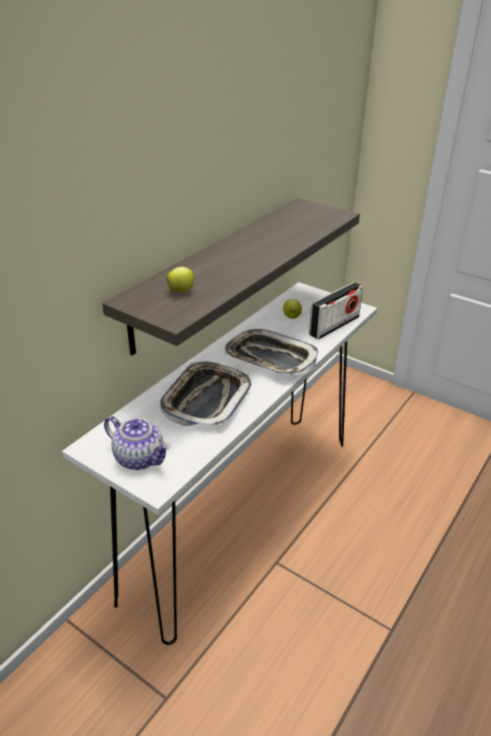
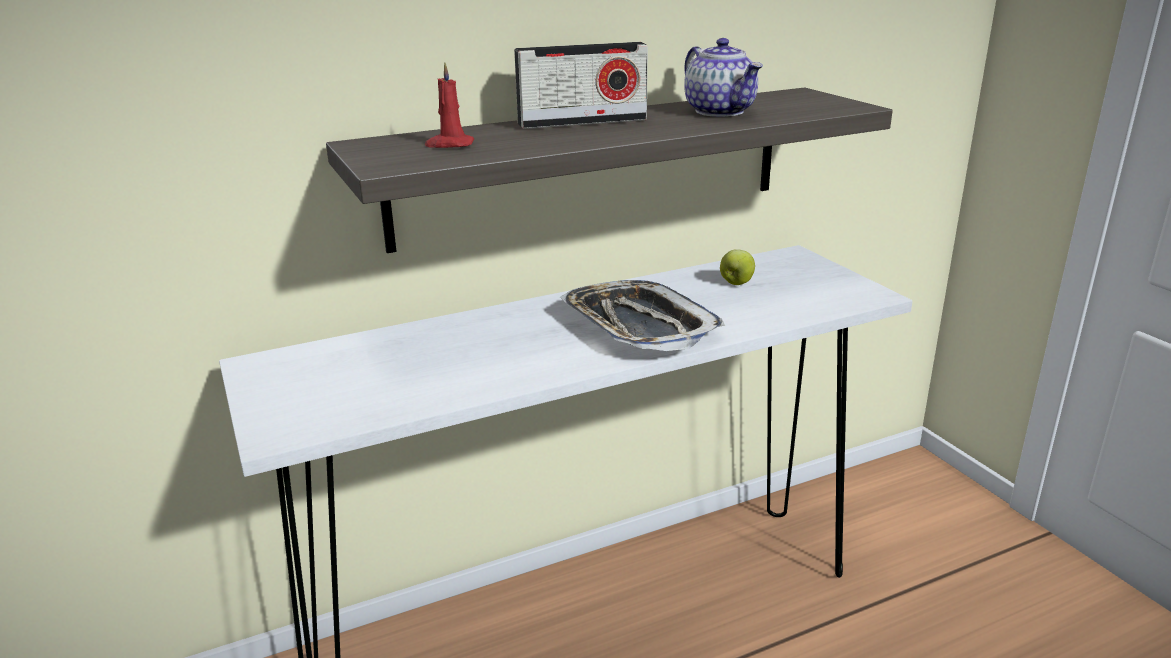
camera: 30 degrees right, 10 degrees down
teapot [104,416,171,470] -> teapot moved to [684,38,763,117]
tray [160,362,251,426] -> none
apple [167,267,196,293] -> red candle [425,62,474,148]
radio [309,282,363,340] -> radio moved to [514,42,648,129]

